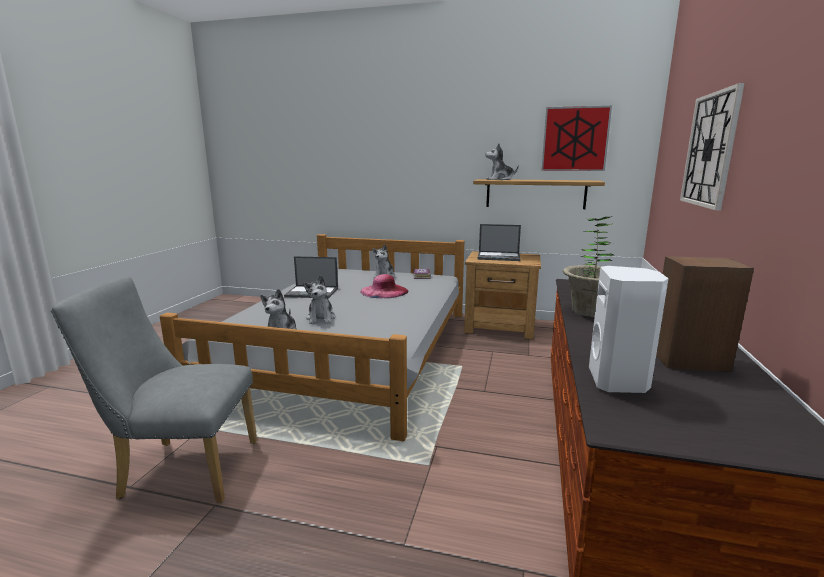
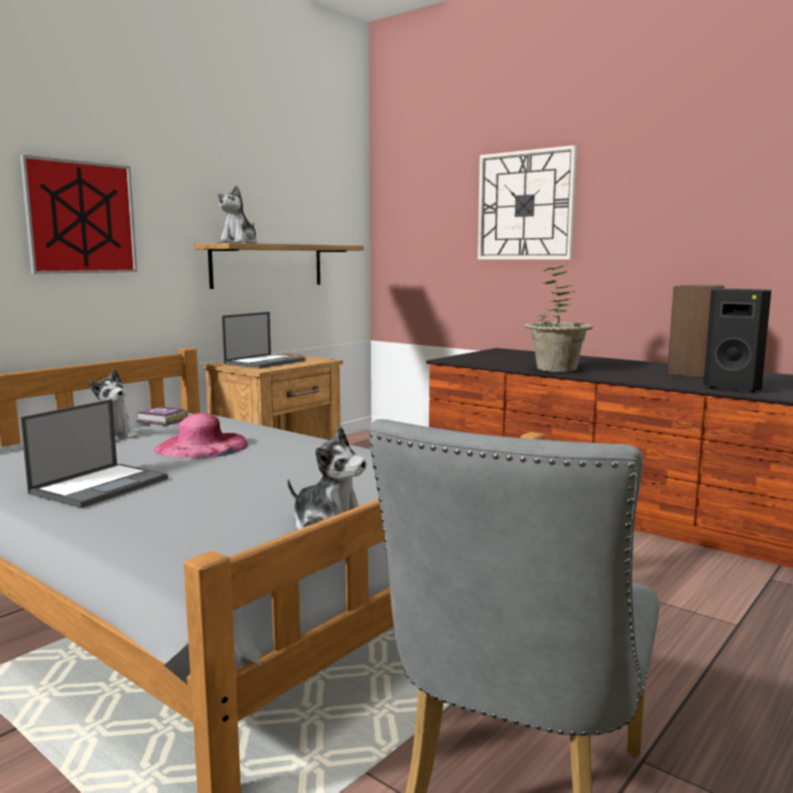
camera: 65 degrees left, 5 degrees down
plush toy [303,276,336,324] -> none
picture [541,106,612,171] -> picture moved to [20,155,137,274]
white speaker [589,266,669,393] -> black speaker [703,289,771,392]

